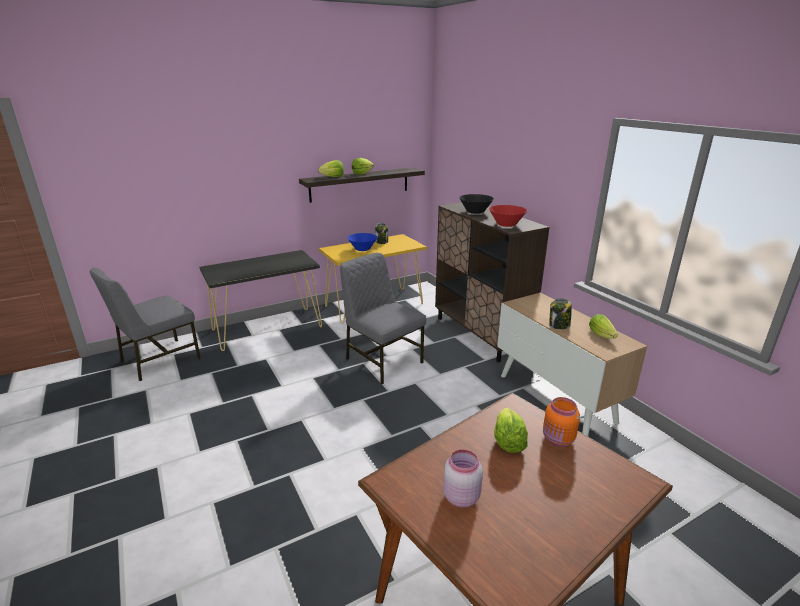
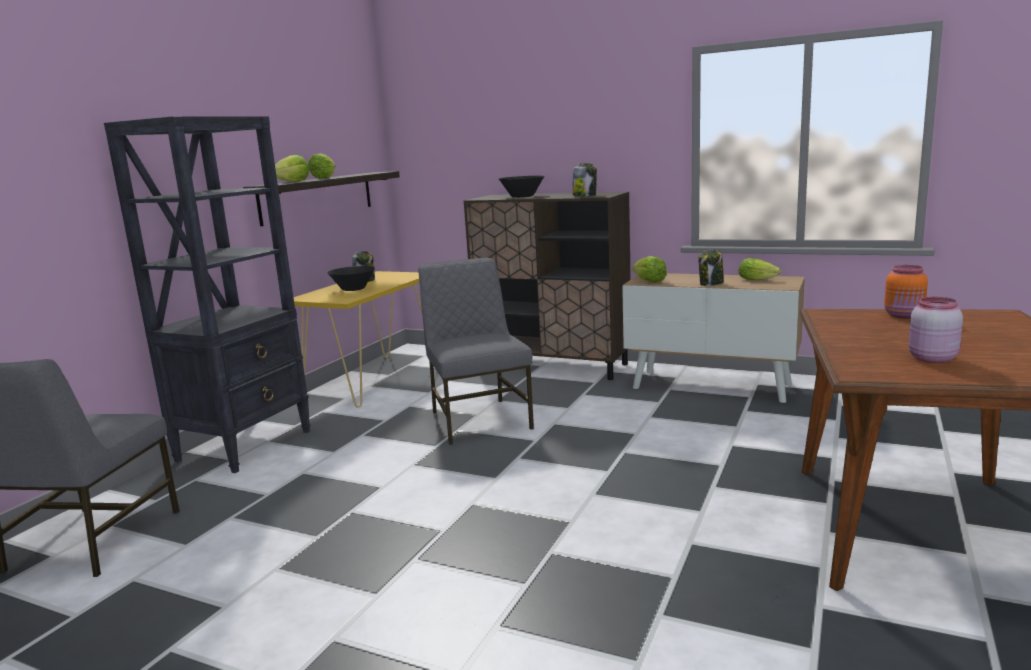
camera: 35 degrees left, 10 degrees down
black console table [199,250,322,351] -> black bookcase [104,116,311,473]
grey chair [340,253,426,384] -> grey chair turned 60 degrees clockwise [418,258,534,445]
blue bowl [347,233,377,251] -> black bowl [328,266,375,291]
red bowl [489,205,527,227] -> jar [572,163,597,196]
lettuce [494,408,528,453] -> lettuce moved to [632,256,667,283]

